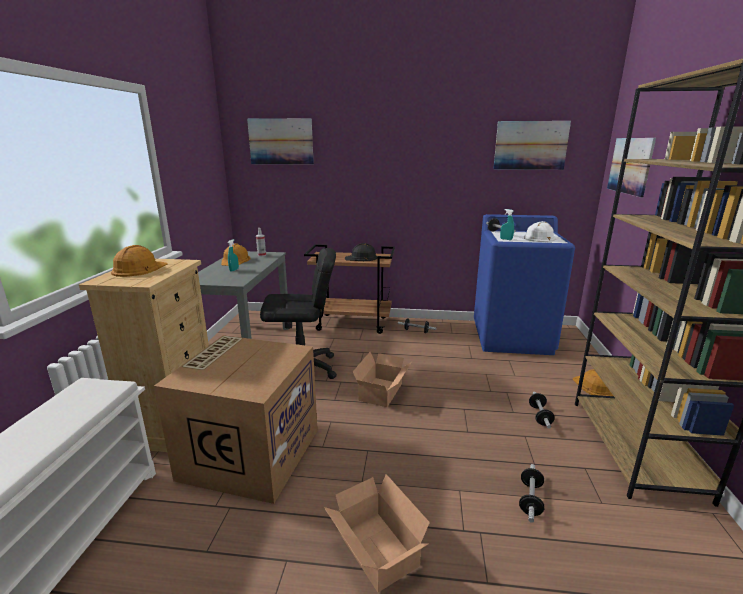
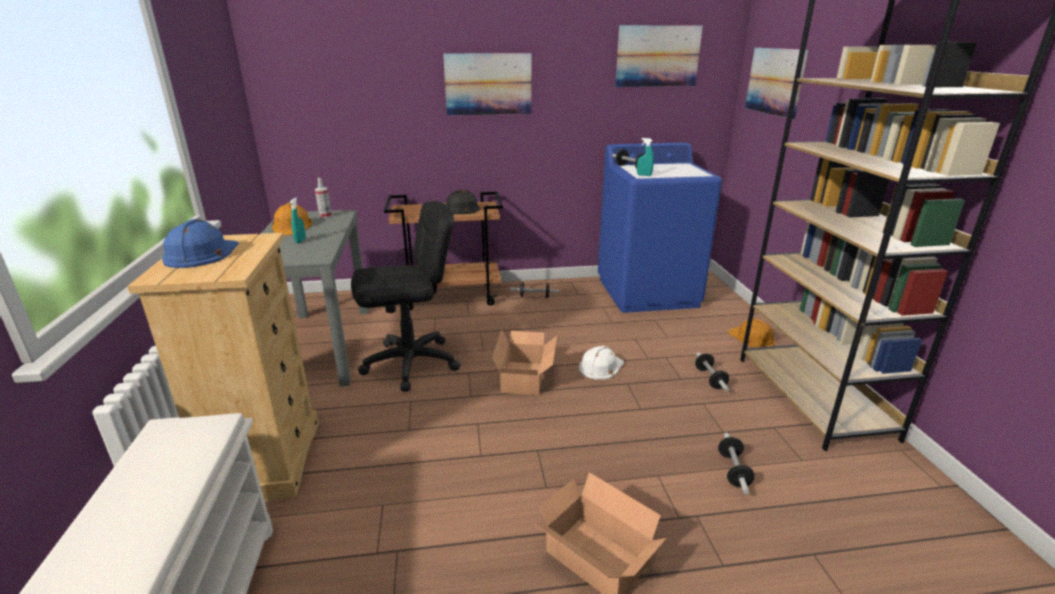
camera: 15 degrees left, 5 degrees up
orange hard hat [111,245,168,277] -> blue hard hat [162,219,239,268]
cardboard box [154,335,318,504] -> none
picture [247,118,314,165] -> picture moved to [443,53,532,115]
white hard hat [524,221,559,242] -> white hard hat moved to [579,346,624,379]

